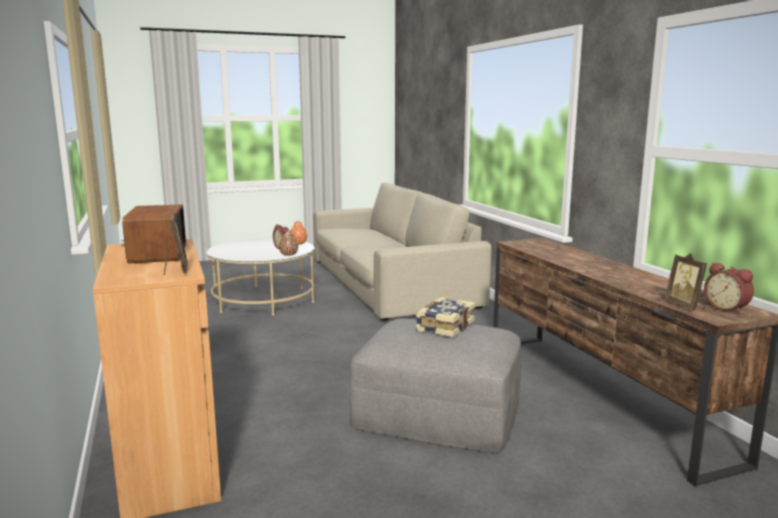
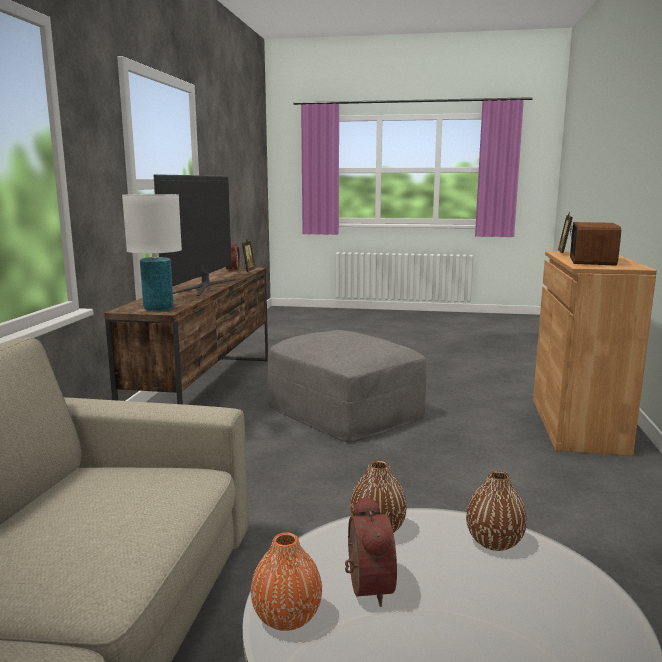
camera: 150 degrees left, 0 degrees up
book [416,297,475,337] -> none
none -> white table lamp [122,194,182,311]
none -> television [154,174,235,296]
none -> brown vase [466,471,527,551]

